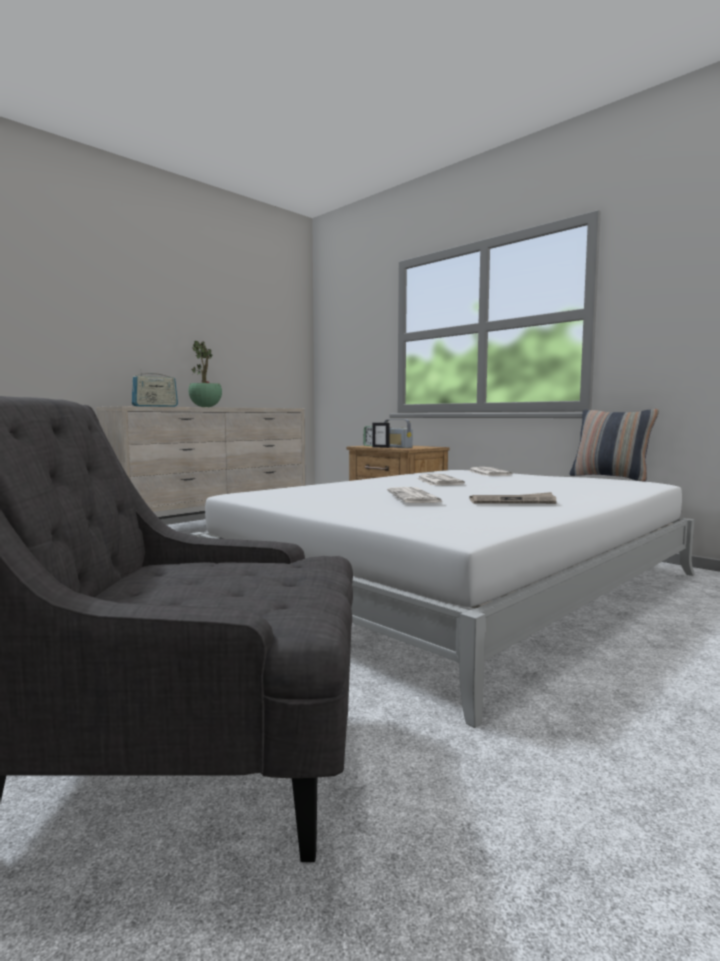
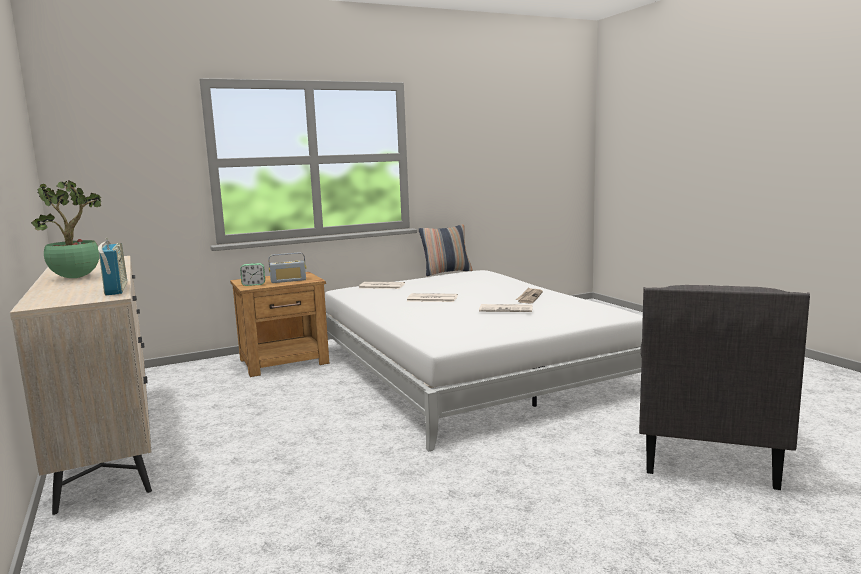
camera: 70 degrees left, 5 degrees up
picture frame [372,423,390,448] -> none

